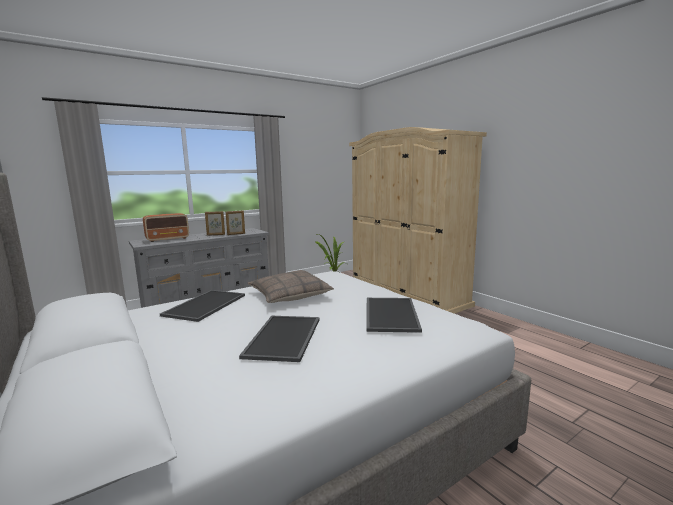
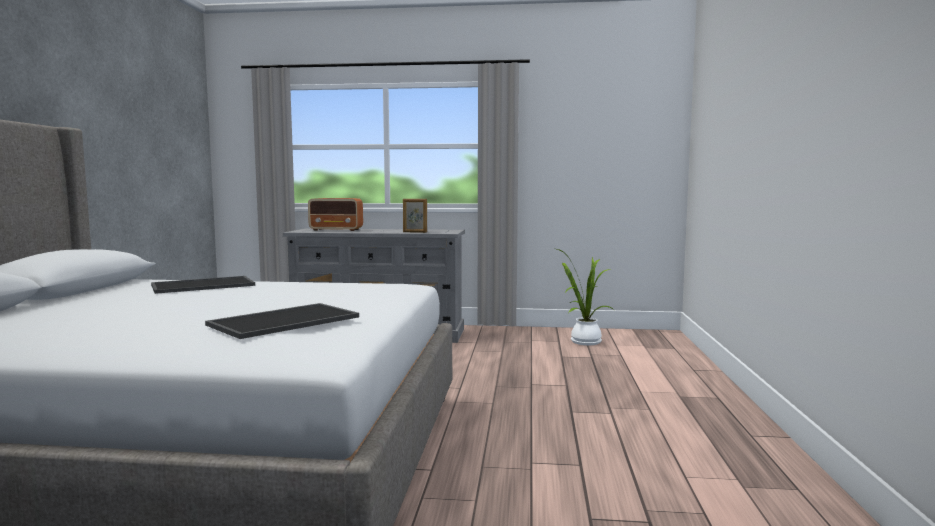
camera: 40 degrees right, 5 degrees down
picture frame [205,211,225,236] -> none
tray [239,316,320,362] -> none
pillow [248,270,333,303] -> none
beige wardrobe [349,127,487,314] -> none

